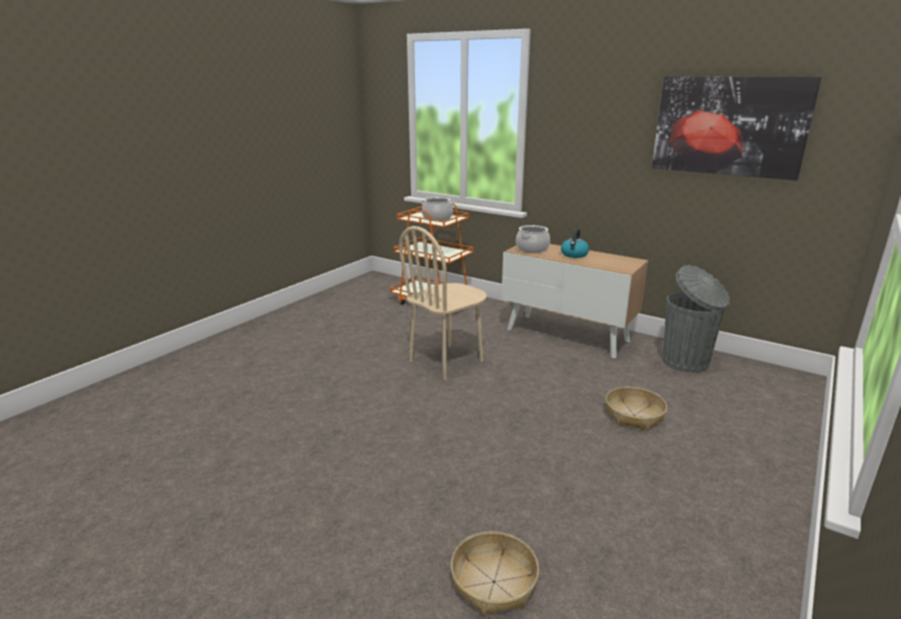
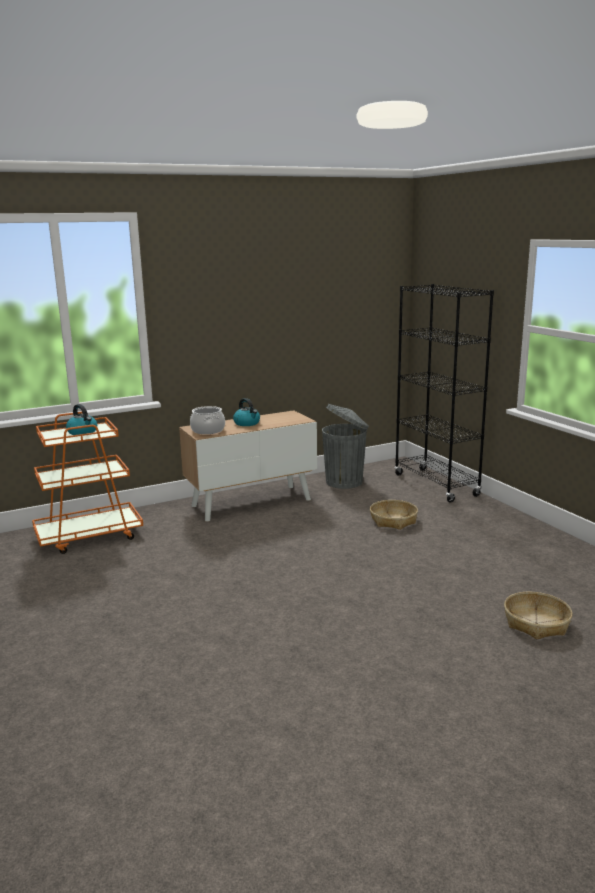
camera: 60 degrees left, 5 degrees down
beige chair [399,226,487,380] -> none
cooking pot [421,197,454,221] -> kettle [66,404,97,435]
picture [652,76,822,180] -> none
none -> black bookcase [394,284,494,503]

